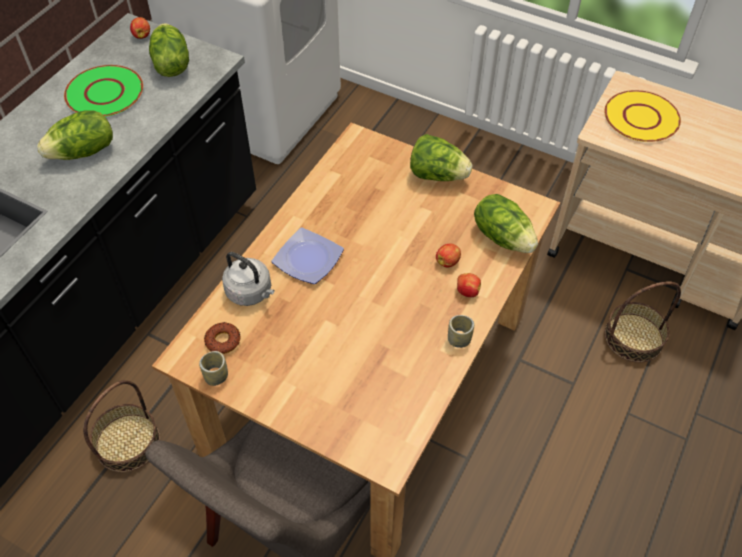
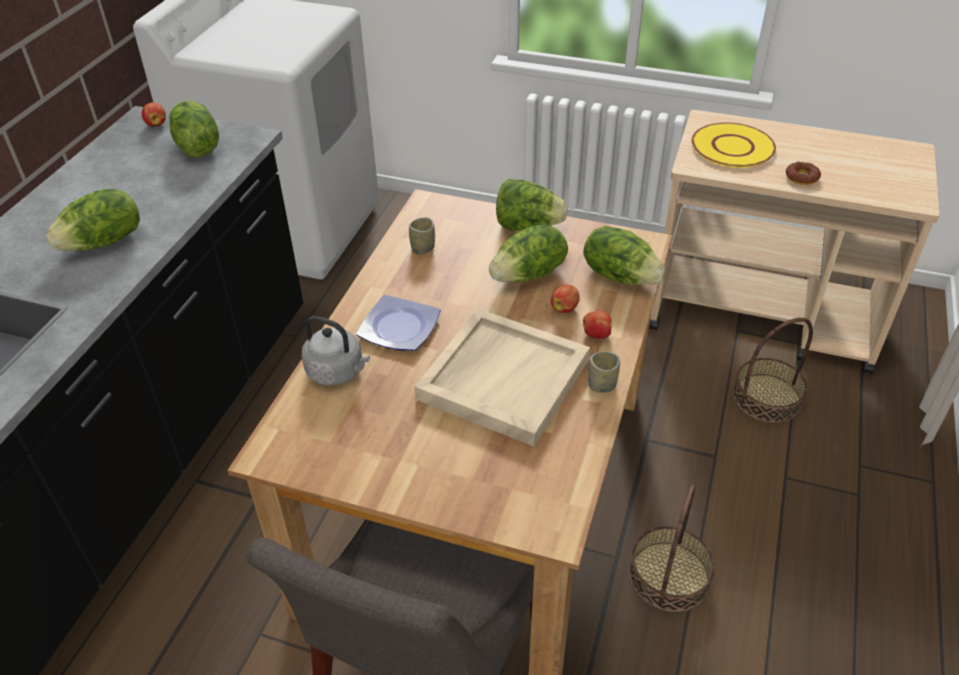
camera: 10 degrees left, 10 degrees down
green plate [64,65,143,117] -> none
basket [83,380,160,472] -> basket moved to [629,484,715,612]
cup [199,351,228,386] -> cup moved to [409,217,435,255]
donut [204,322,241,354] -> donut moved to [786,162,821,185]
none -> beige tray [414,308,590,446]
none -> lettuce [489,225,568,282]

